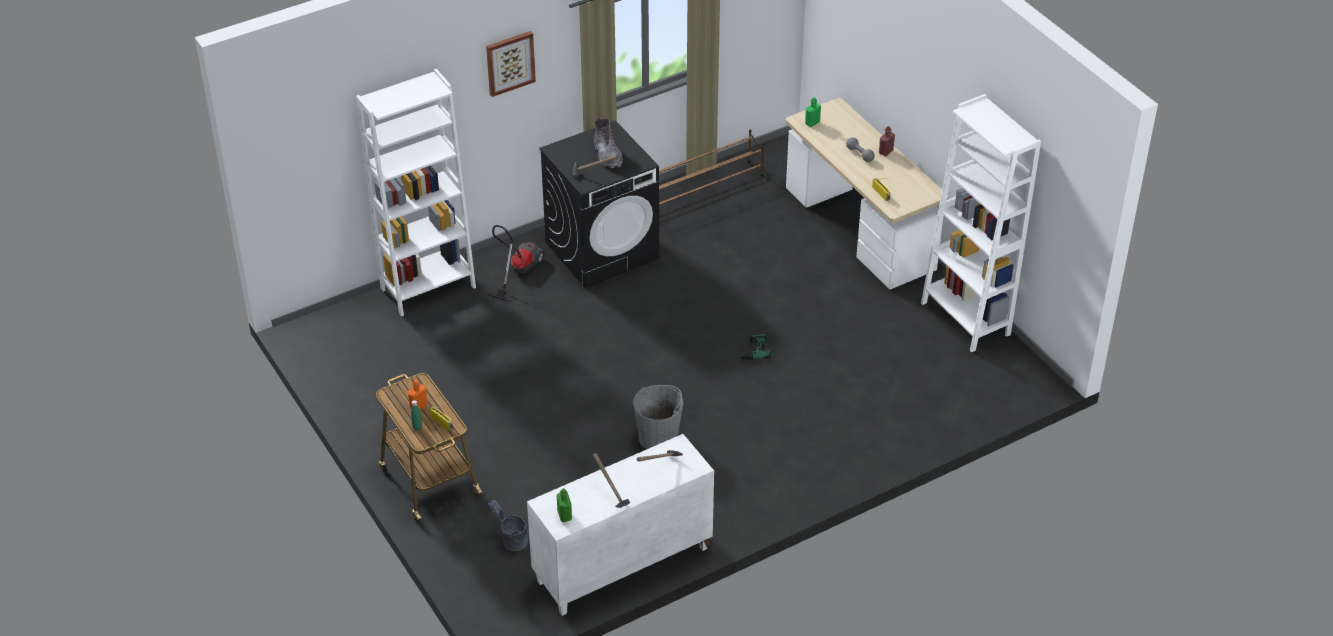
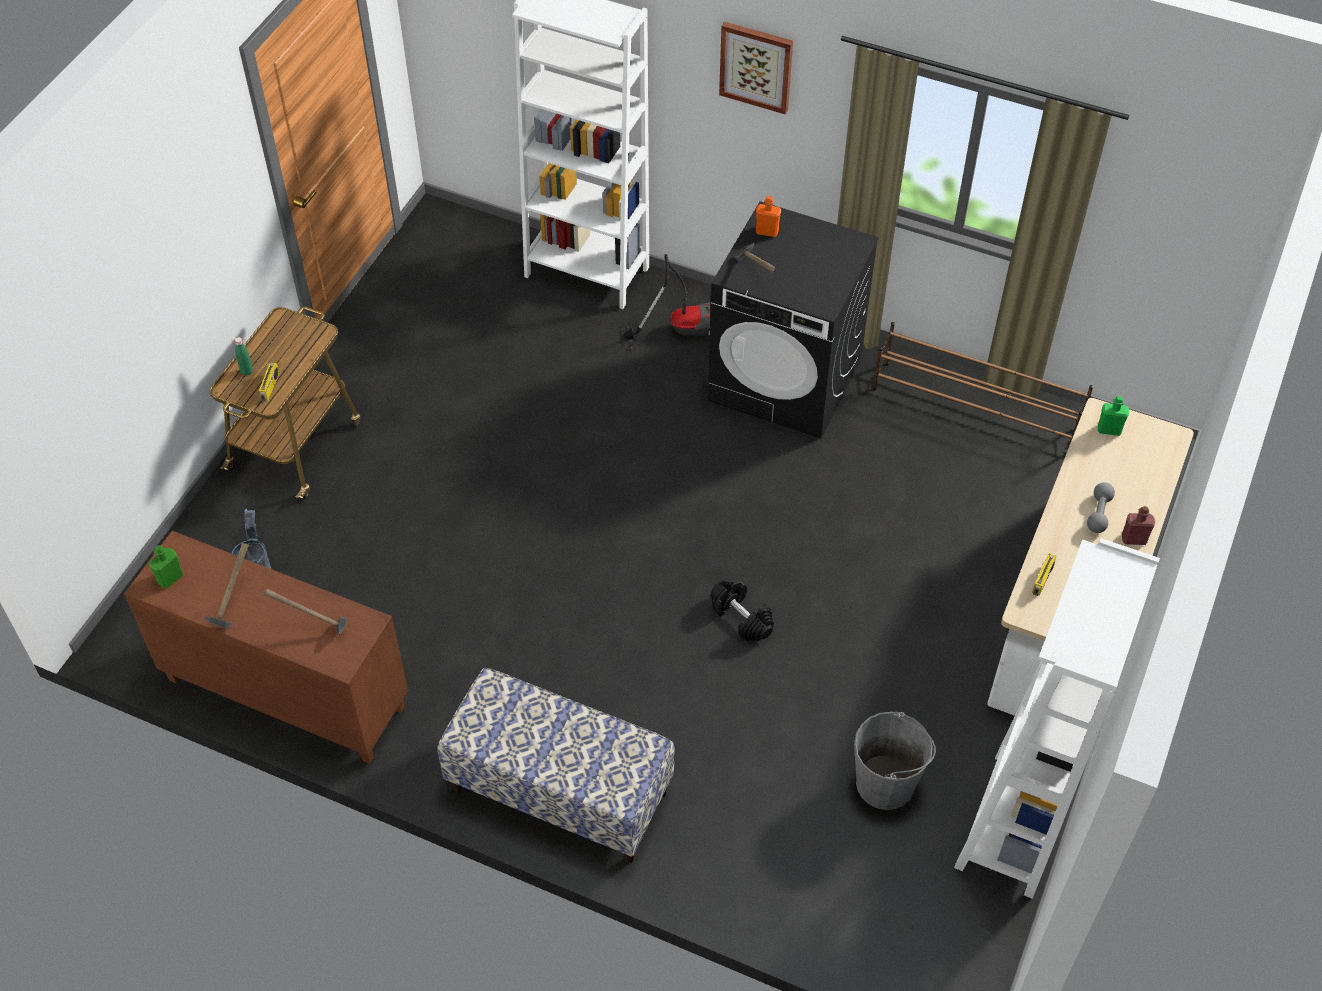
camera: 55 degrees right, 10 degrees up
orange bottle [408,380,427,409] -> orange bottle moved to [756,196,781,237]
white cabinet [527,434,714,616] -> brown cabinet [124,531,408,764]
grey boot [594,118,623,168] -> none
grey bucket [633,385,683,450] -> grey bucket moved to [854,712,936,810]
power drill [733,333,771,360] -> black dumbbell [711,579,774,641]
none -> bench [437,668,675,863]

